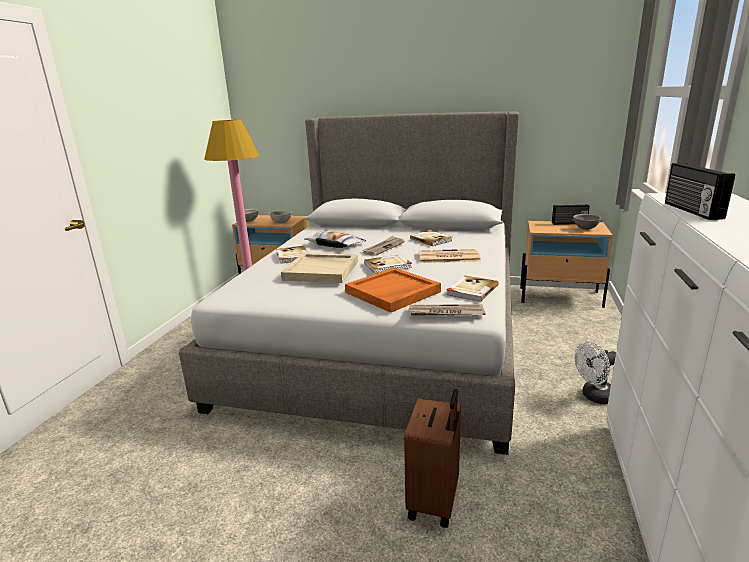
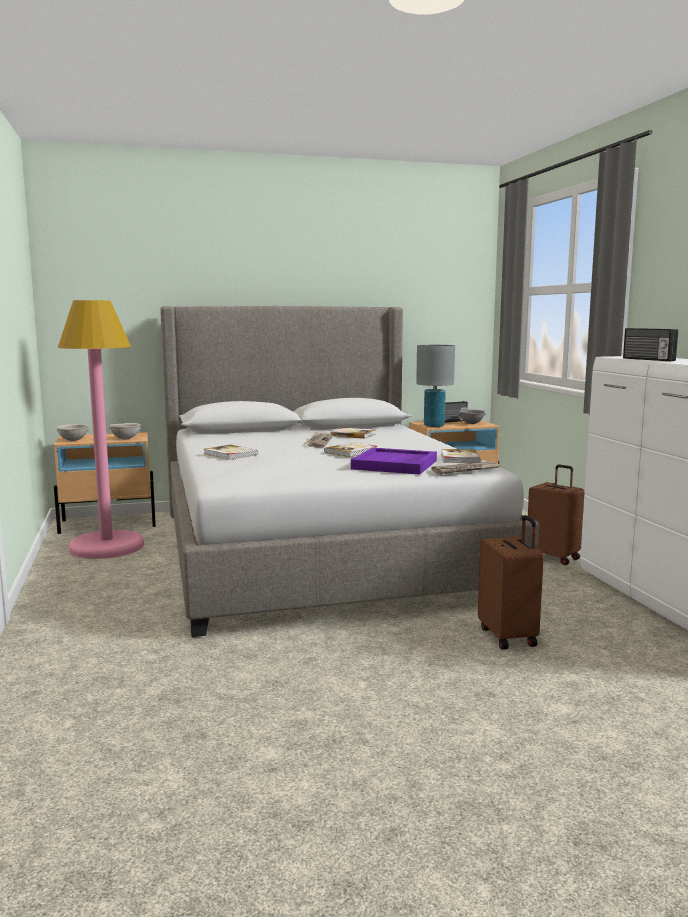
camera: 30 degrees left, 10 degrees down
beige tray [281,253,358,283] -> none
pillow [304,231,367,248] -> none
orange tray [345,268,441,313] -> purple tray [351,448,437,475]
newspaper [419,249,481,263] -> none
white fan [575,341,616,404] -> brown suitcase [528,464,584,565]
none -> grey table lamp [416,345,455,427]

